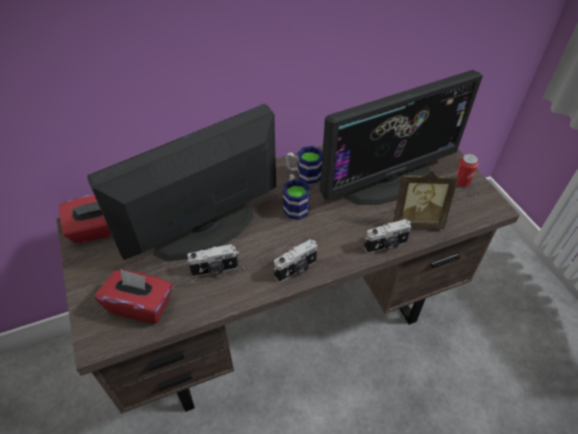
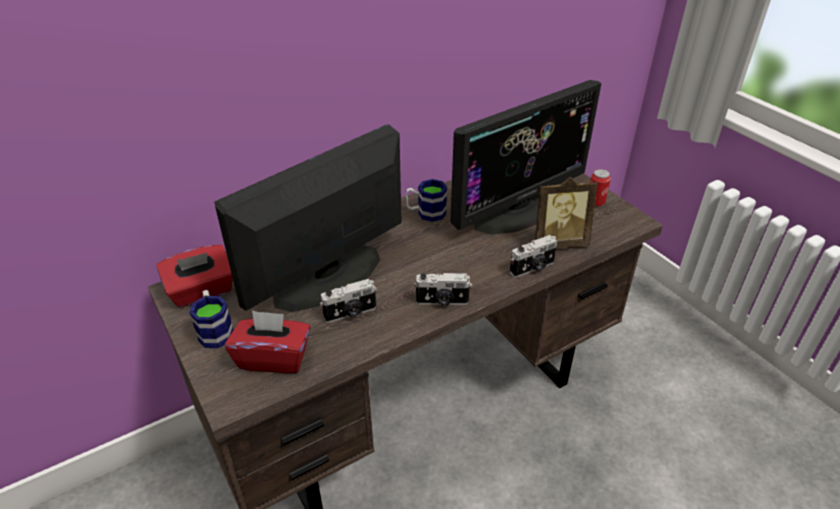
camera: 10 degrees left, 10 degrees down
camera [274,239,318,282] -> camera turned 45 degrees clockwise [414,273,472,306]
mug [283,174,310,220] -> mug moved to [189,290,233,348]

